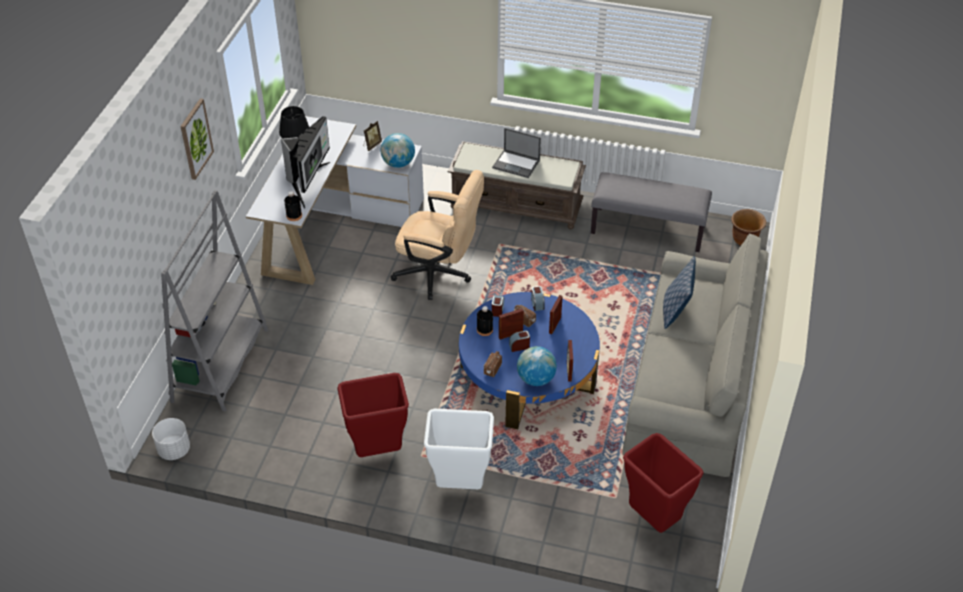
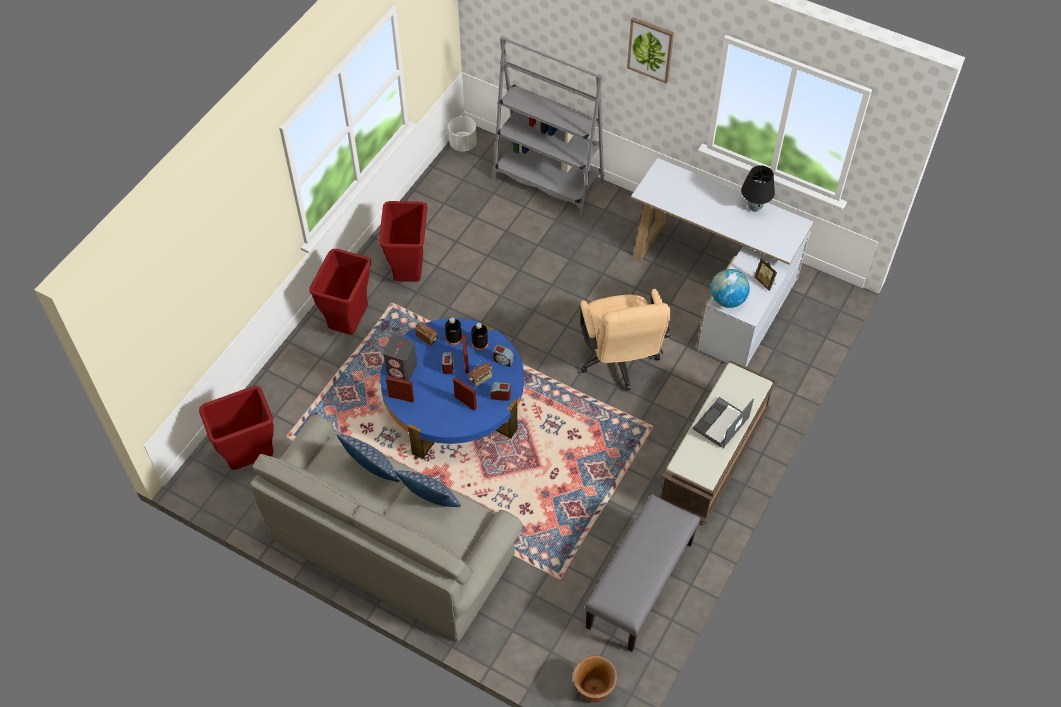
camera: 105 degrees right, 10 degrees up
monitor [281,116,330,209] -> none
black bottle [284,191,302,221] -> black bottle moved to [445,318,462,345]
beige office chair [391,170,484,300] -> beige office chair turned 45 degrees counterclockwise [580,289,671,391]
white trash can [424,409,494,489] -> red trash can [309,249,371,335]
globe [517,346,557,386] -> grey speaker [383,335,417,381]
none -> pillow [337,434,400,482]

